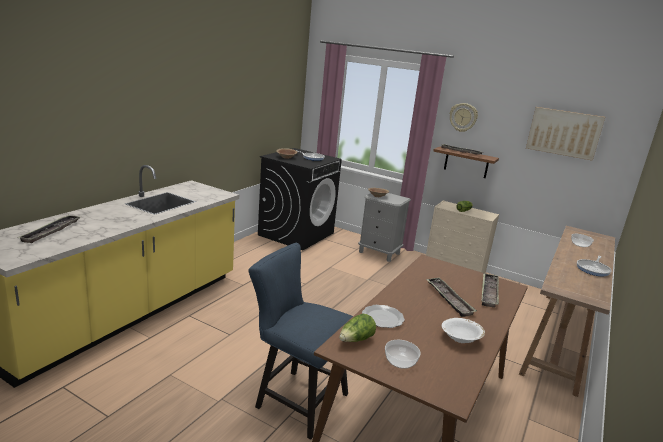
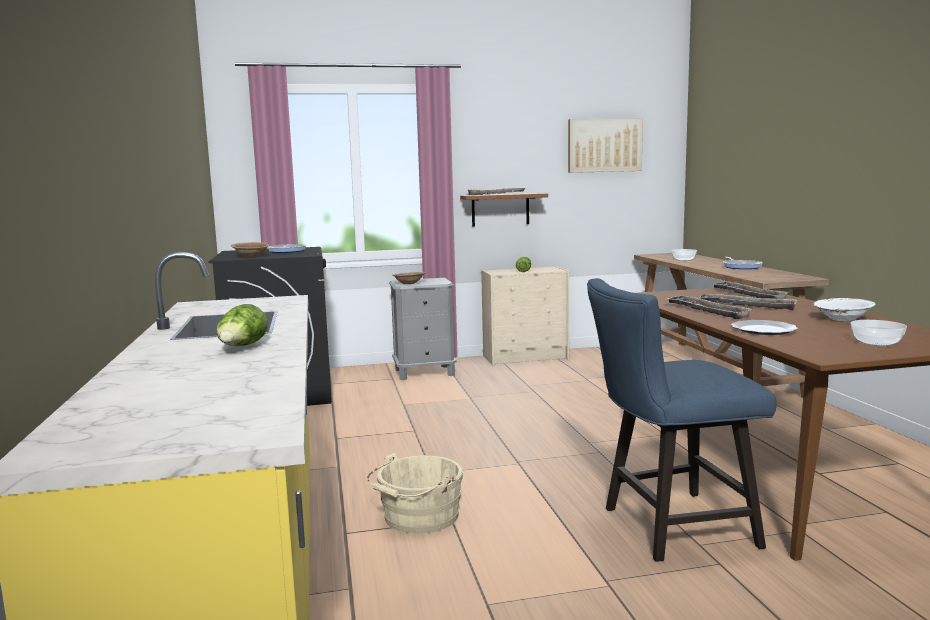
camera: 40 degrees left, 10 degrees down
tray [19,215,80,243] -> tray moved to [666,295,753,319]
lettuce [339,314,376,342] -> lettuce moved to [216,304,268,346]
wall clock [450,103,478,132] -> none
none -> beige bucket [367,453,463,534]

